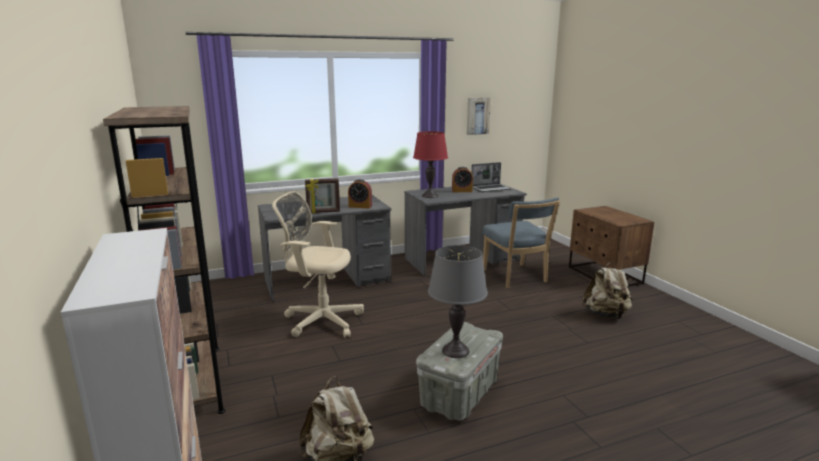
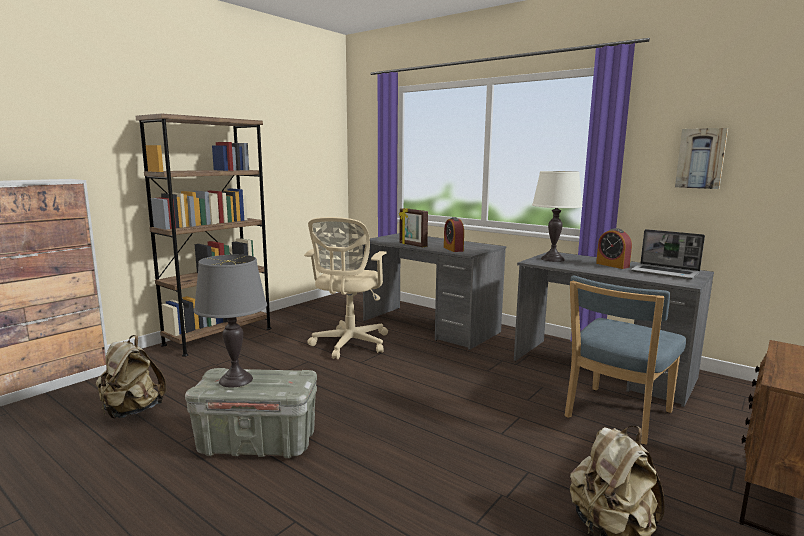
camera: 60 degrees right, 5 degrees down
beige office chair [272,191,364,338] -> beige office chair turned 150 degrees counterclockwise [304,217,388,359]
red table lamp [413,131,448,198] -> white table lamp [532,171,583,262]

